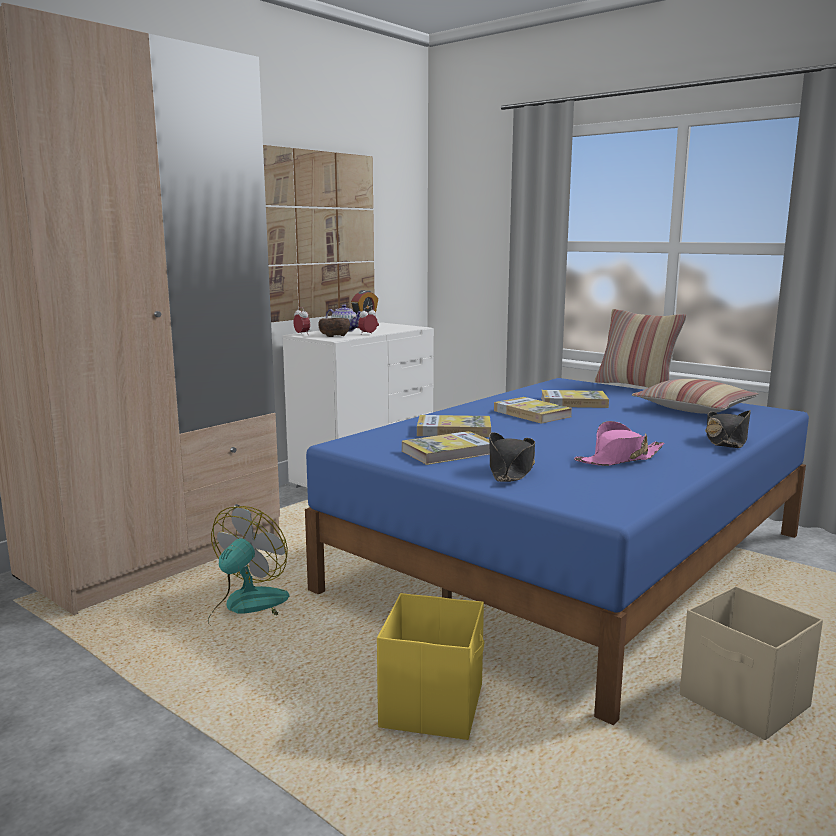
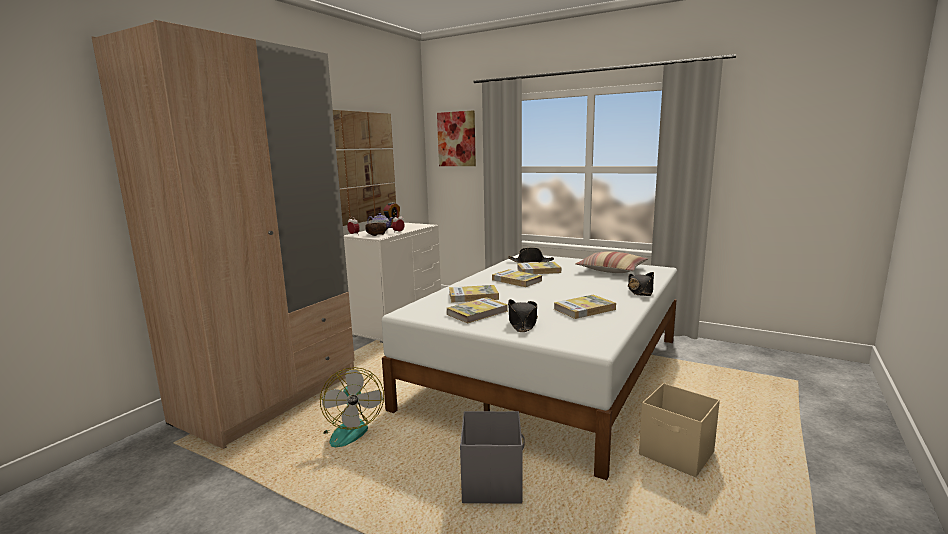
camera: 10 degrees left, 0 degrees up
fan [208,506,290,627] -> fan turned 150 degrees clockwise [320,367,384,447]
blue bed [305,378,809,725] -> white bed [382,254,677,480]
yellow storage box [377,593,484,740] -> grey storage box [460,411,525,504]
pink hat [574,421,664,466] -> book [554,295,616,319]
pillow [595,309,686,388] -> none
none -> picture [437,110,476,166]
none -> black hat [508,248,554,263]

